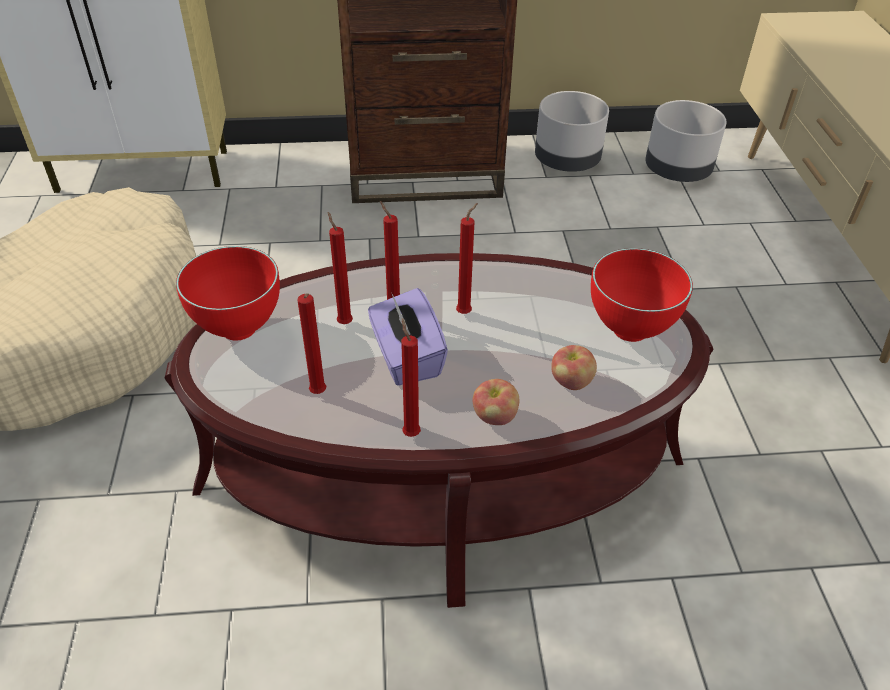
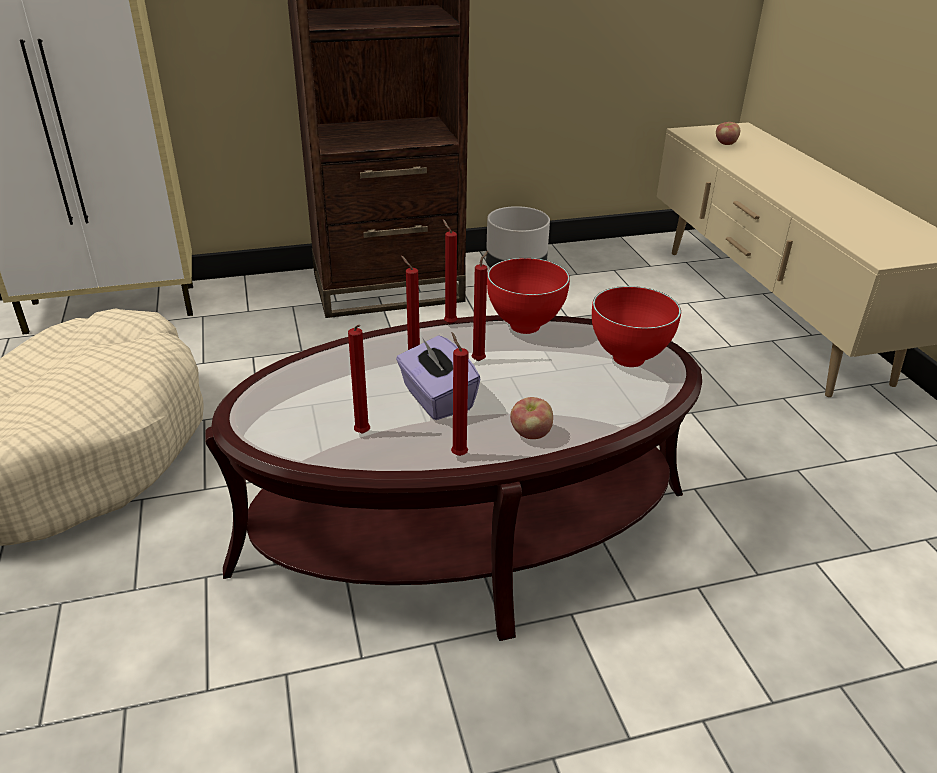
camera: 10 degrees left, 10 degrees down
red bowl [176,246,280,340] -> red bowl moved to [487,258,570,334]
red candle [328,212,353,324] -> red candle moved to [443,219,458,324]
apple [551,345,597,390] -> apple moved to [716,122,740,145]
grey planter [645,100,727,182] -> none

